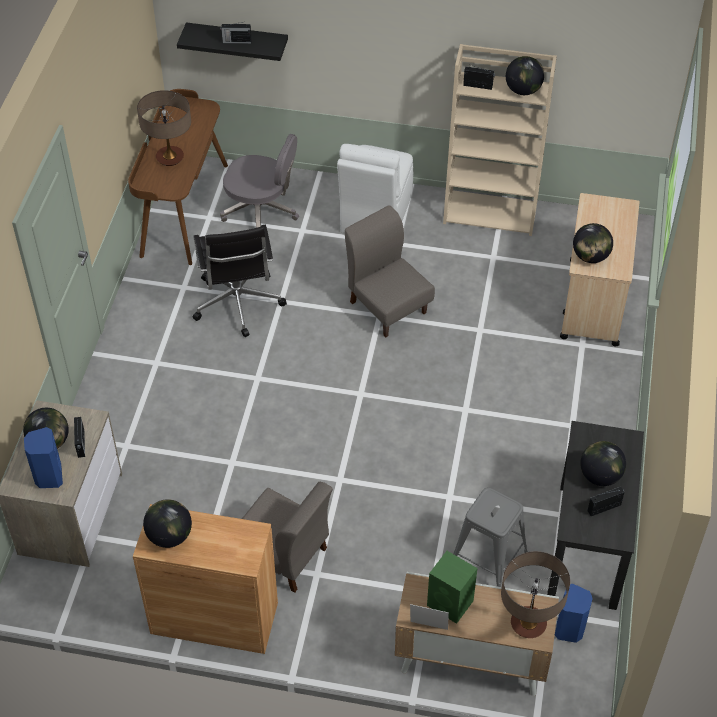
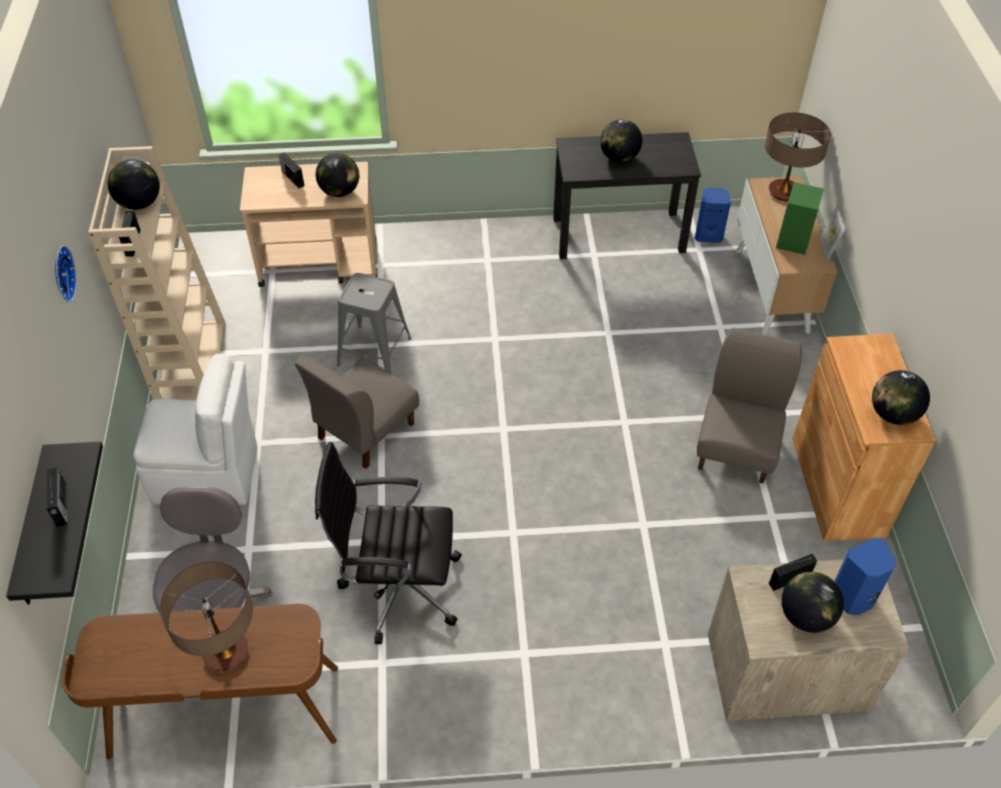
camera: 105 degrees left, 0 degrees up
black office chair [193,225,287,337] -> black office chair turned 150 degrees counterclockwise [315,442,462,644]
grey stool [453,487,527,587] -> grey stool moved to [337,273,411,373]
radio [588,487,625,516] -> radio moved to [279,152,304,189]
none -> wall clock [55,246,77,302]

